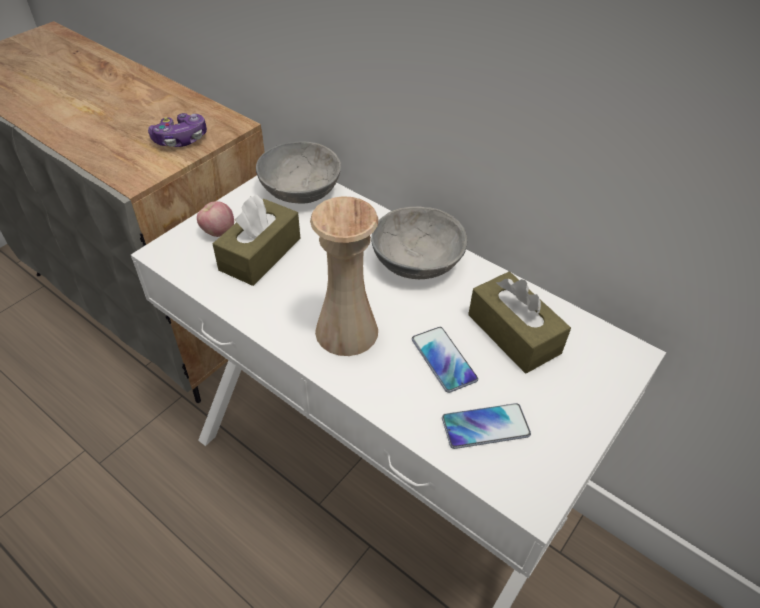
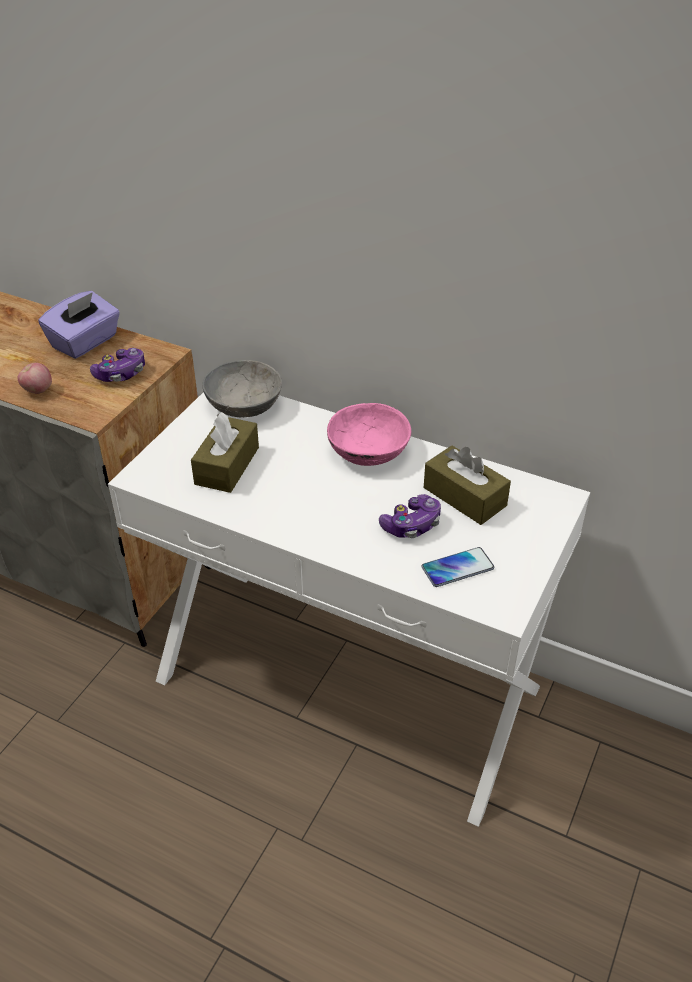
camera: 10 degrees left, 5 degrees down
apple [197,201,234,237] -> apple moved to [17,363,52,394]
beige vase [310,196,379,356] -> none
grey bowl [371,207,467,279] -> pink bowl [327,403,411,466]
phone [412,327,478,393] -> game controller [379,494,441,538]
none -> purple tissue box [38,291,120,359]

